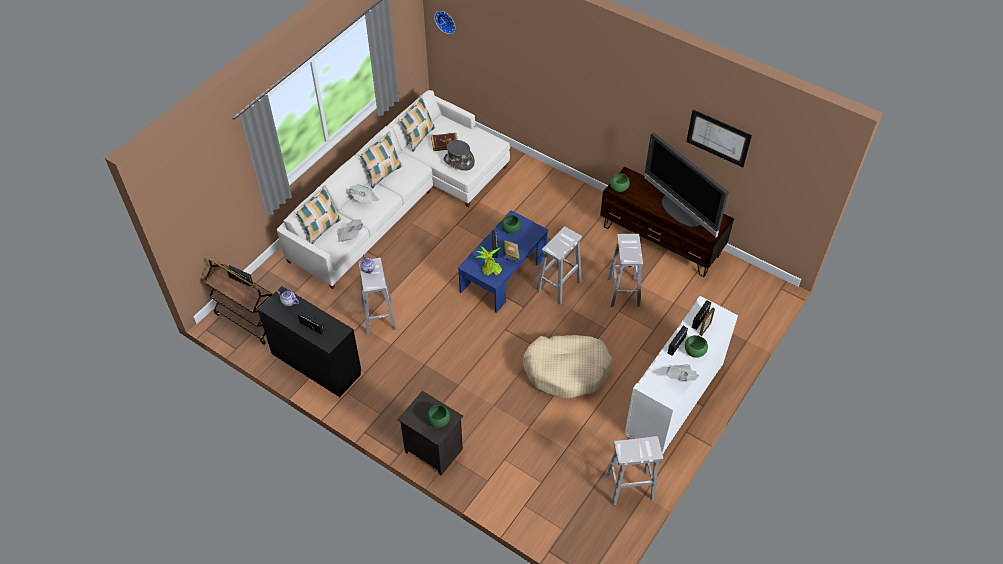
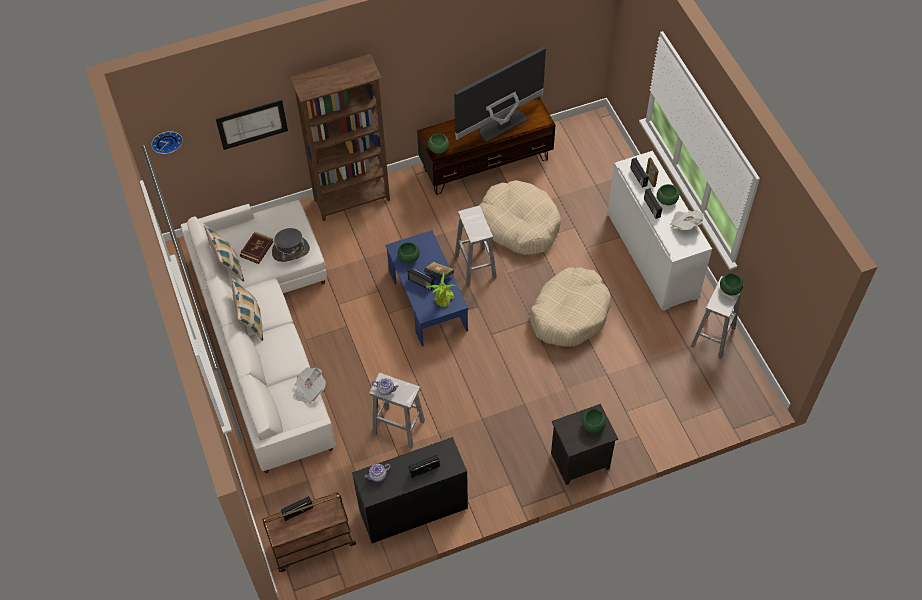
camera: 55 degrees left, 5 degrees up
pillow [294,185,341,244] -> none
newspaper [348,184,379,204] -> none
white stool [607,234,643,307] -> beige dog bed [479,180,561,255]
television [644,132,729,238] -> television turned 150 degrees clockwise [454,47,546,142]
picture [686,110,752,167] -> picture moved to [216,100,288,150]
none -> brown bookcase [290,54,390,221]
none -> green bowl [720,273,743,296]

